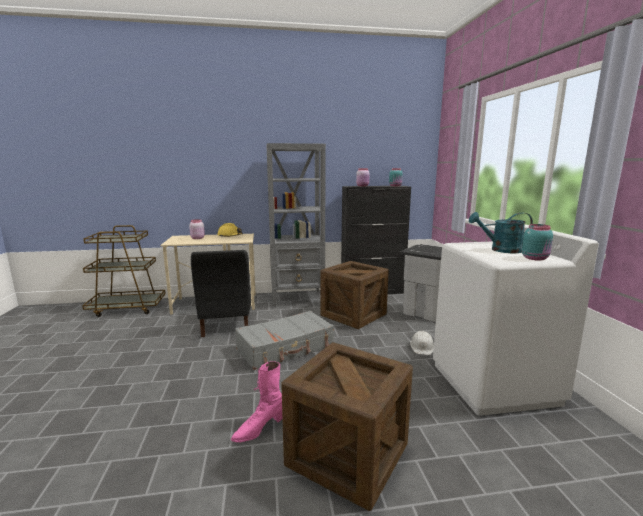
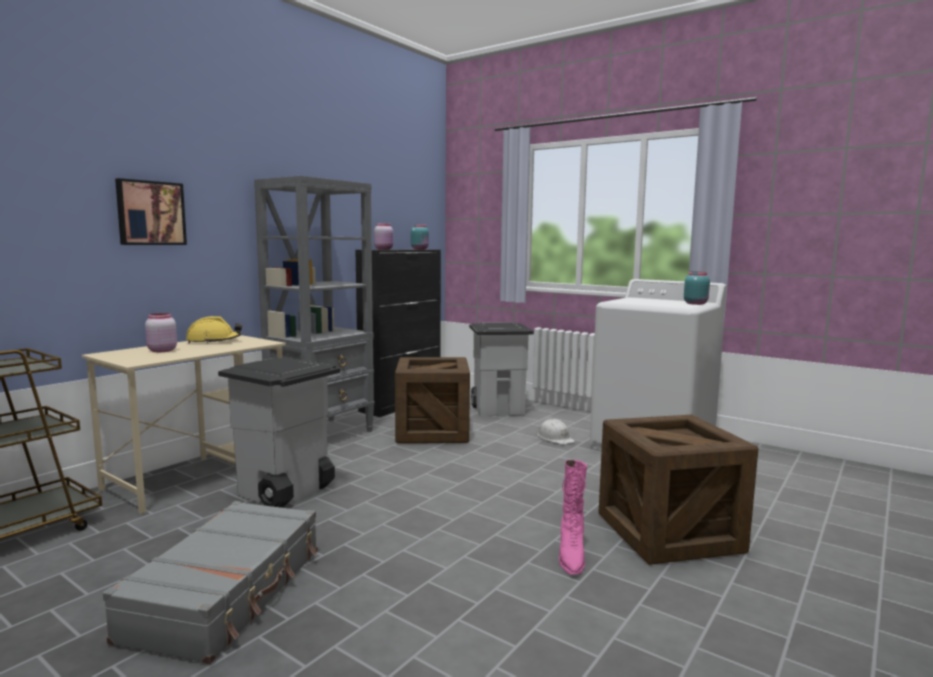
camera: 45 degrees left, 5 degrees down
black chair [191,250,251,337] -> grey trash can [218,358,340,508]
grey suitcase [235,311,334,370] -> grey suitcase moved to [103,501,317,664]
turquoise watering can [469,212,533,253] -> none
none -> picture [115,178,187,245]

